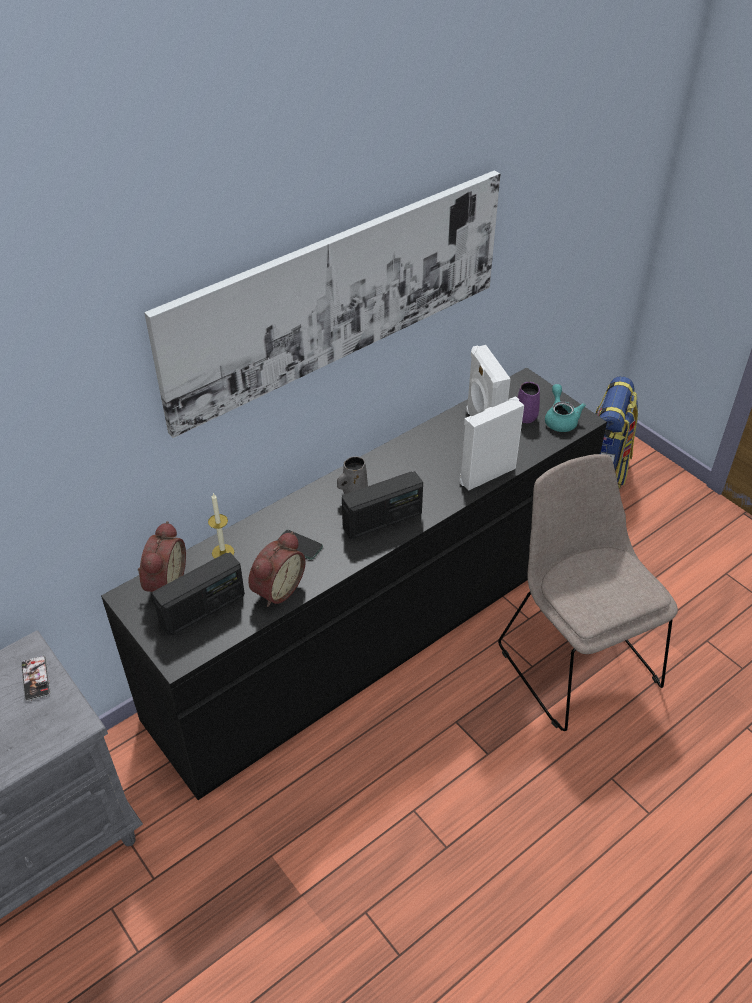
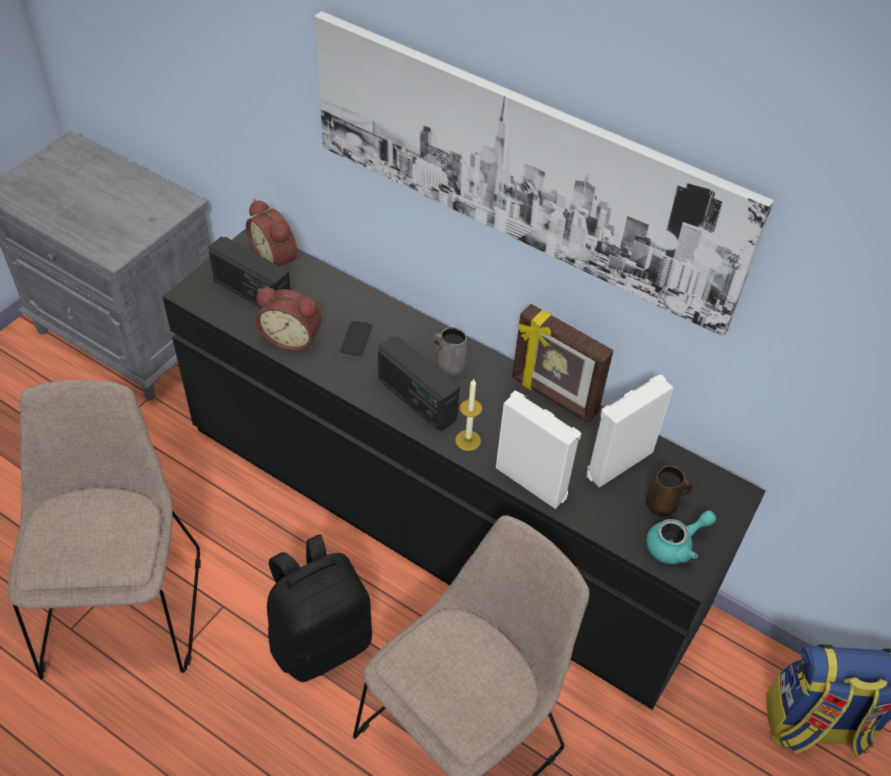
camera: 70 degrees right, 5 degrees up
phone [21,656,51,701] -> none
alarm clock [138,521,186,592] -> alarm clock turned 60 degrees clockwise [246,199,297,267]
candle [208,493,234,559] -> candle moved to [455,378,482,451]
purple mug [518,382,540,423] -> brown mug [646,465,693,516]
none -> beige chair [8,379,201,680]
none -> black backpack [267,534,372,682]
none -> picture frame [512,304,613,423]

